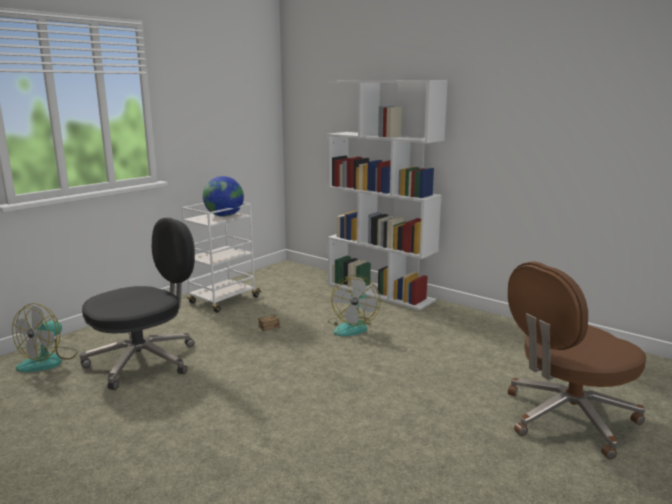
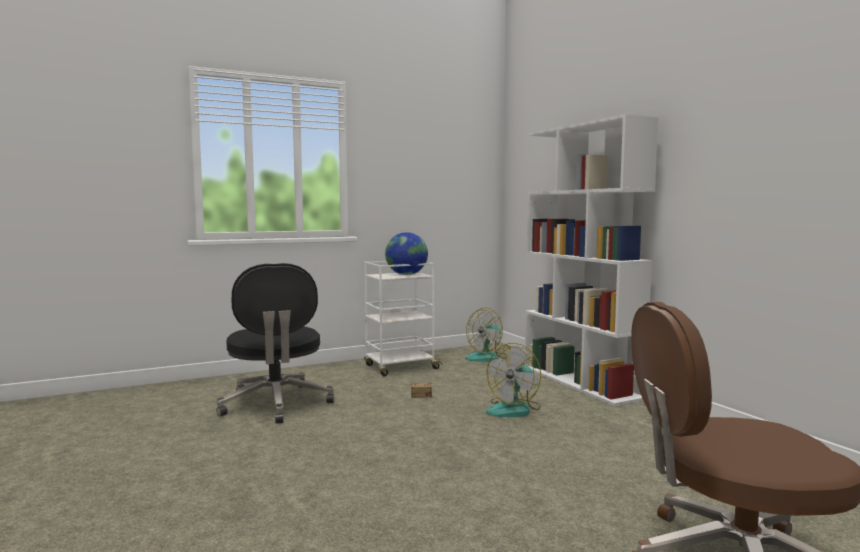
camera: 25 degrees right, 10 degrees down
fan [12,303,78,372] -> fan moved to [465,308,508,362]
black office chair [80,218,195,390] -> black office chair turned 90 degrees clockwise [216,263,335,423]

